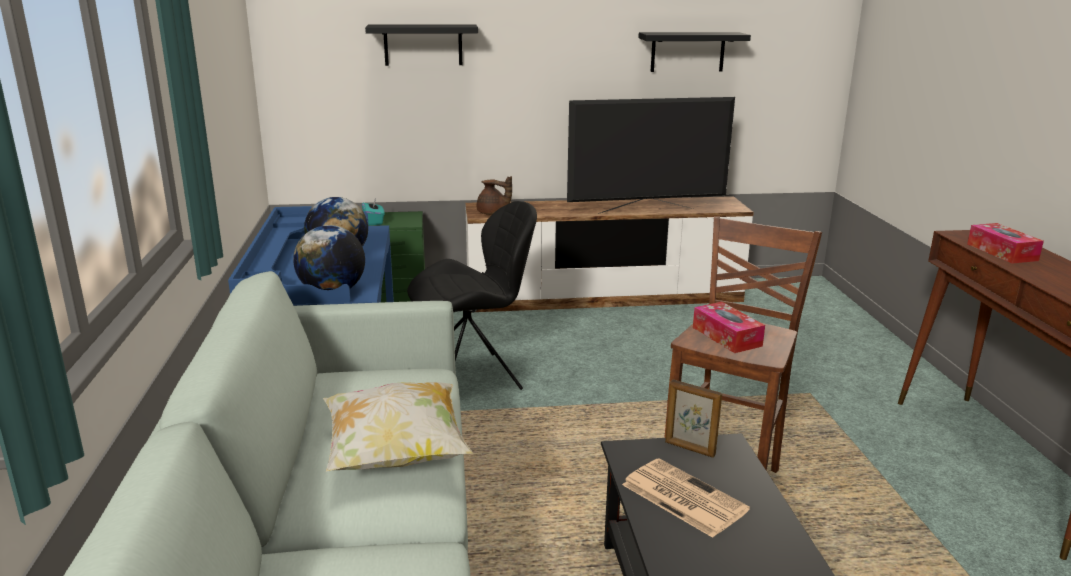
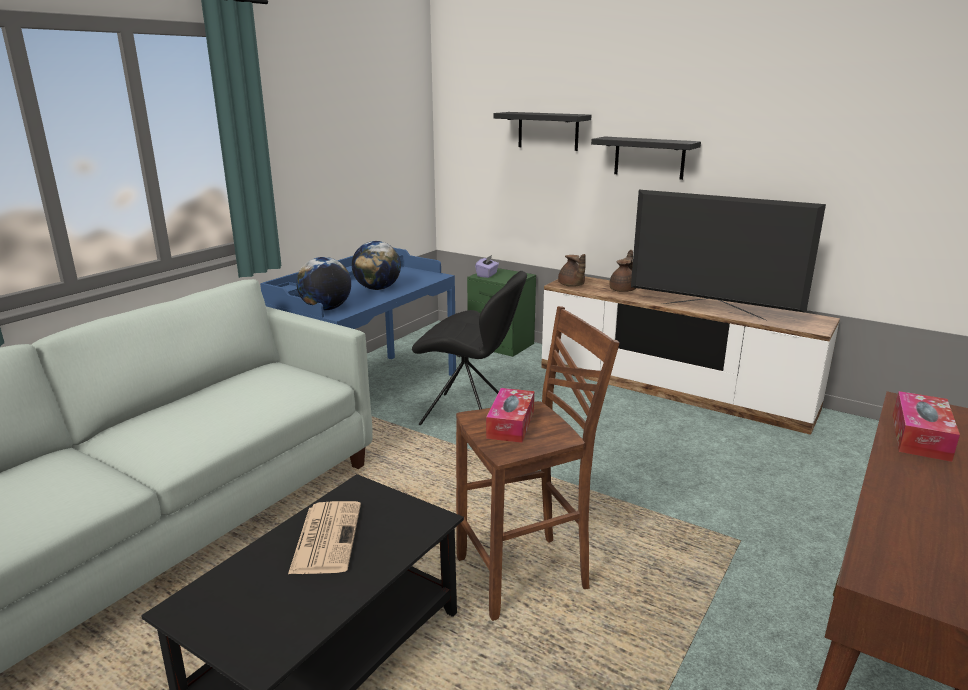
camera: 40 degrees right, 0 degrees up
pillow [323,382,473,472] -> none
turquoise tissue box [362,198,384,225] -> purple tissue box [475,255,499,278]
black shelf [638,32,751,72] -> black shelf moved to [591,137,701,180]
picture frame [665,379,722,458] -> none
none -> brown teapot [609,250,636,292]

